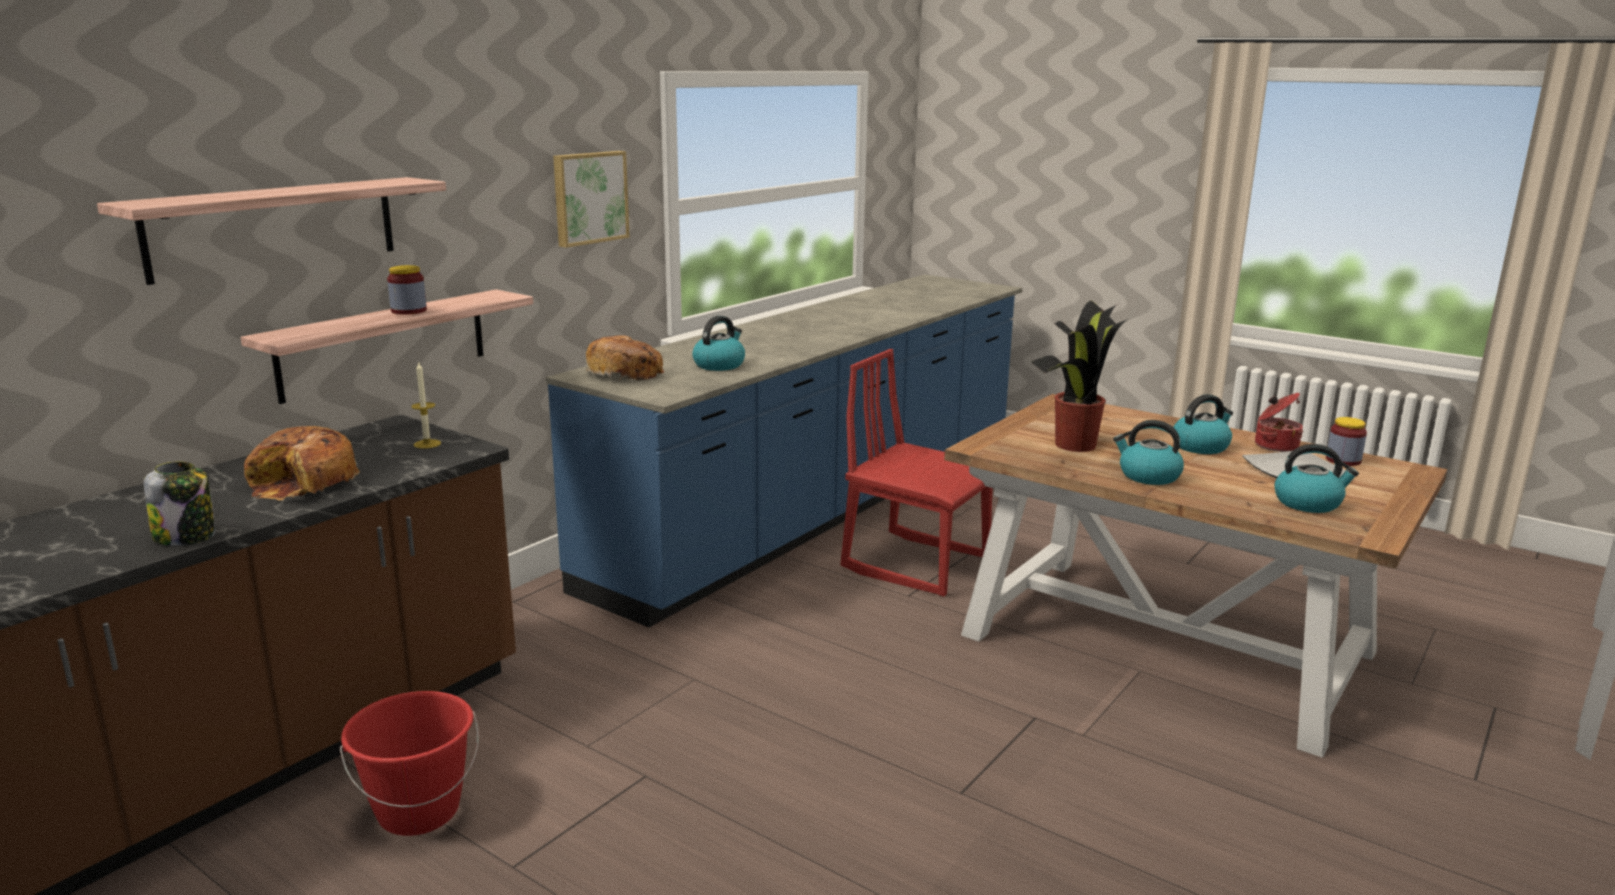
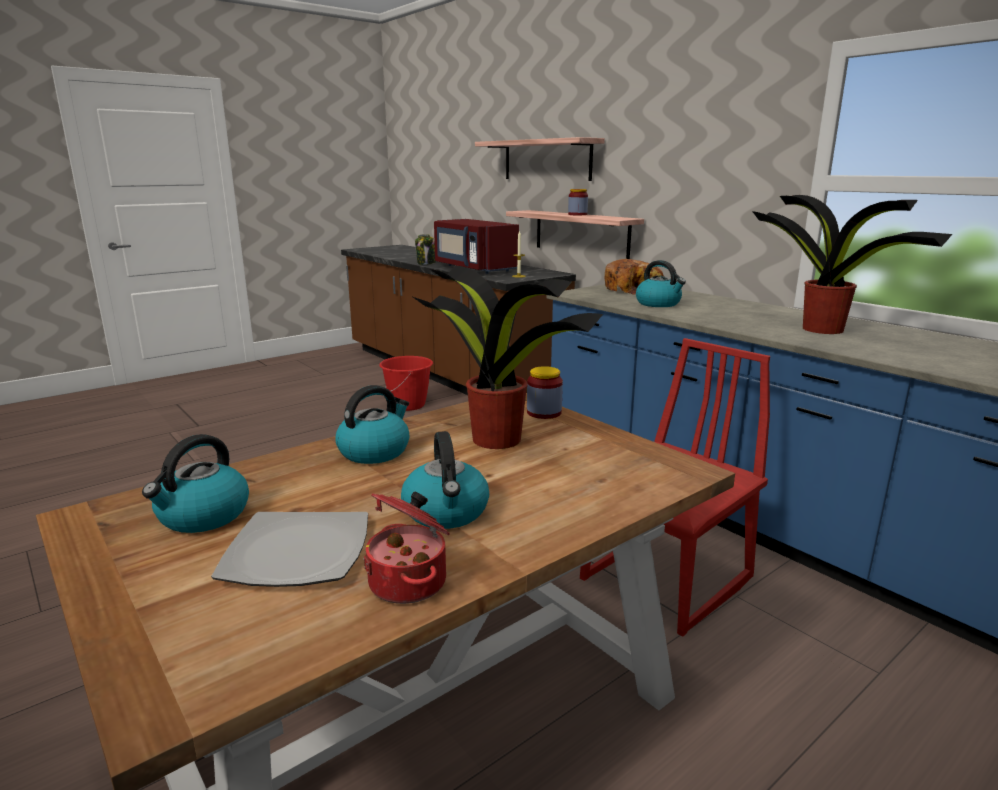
camera: 105 degrees right, 0 degrees up
bread [244,426,360,500] -> red microwave [434,219,519,274]
picture [553,151,630,248] -> none
jar [1326,417,1367,466] -> jar moved to [527,366,563,419]
none -> potted plant [752,195,952,334]

